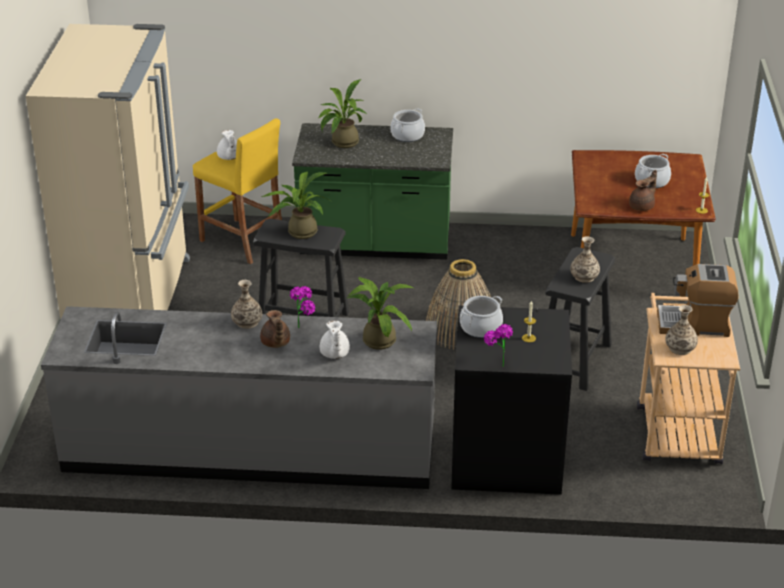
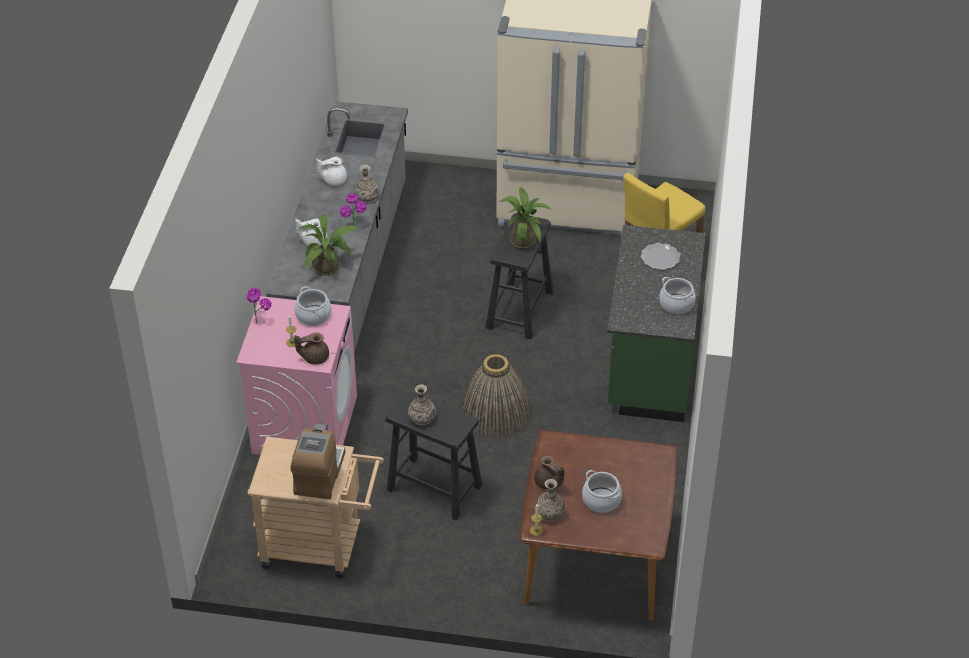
camera: 95 degrees right, 10 degrees up
white teapot [217,130,237,160] -> white teapot moved to [316,157,347,186]
brown teapot [260,310,290,348] -> brown teapot moved to [294,332,329,365]
potted plant [318,79,367,148] -> plate [641,243,680,270]
black washing machine [451,306,572,495] -> pink washing machine [236,296,357,455]
vase [665,305,698,355] -> vase moved to [535,479,565,521]

